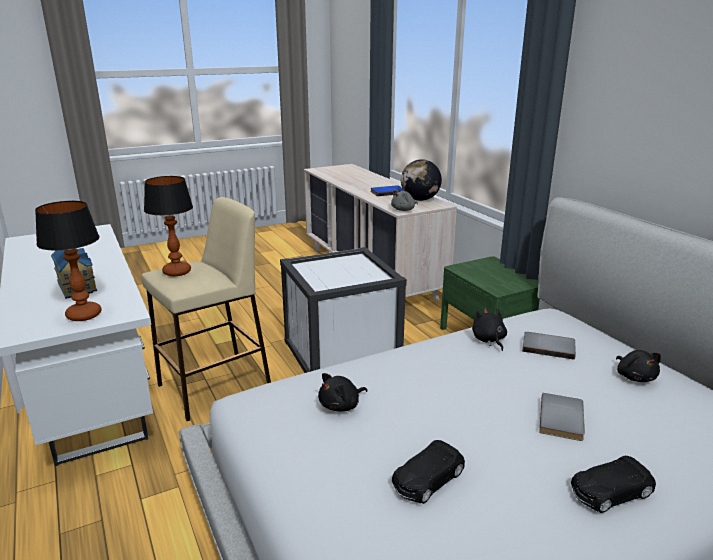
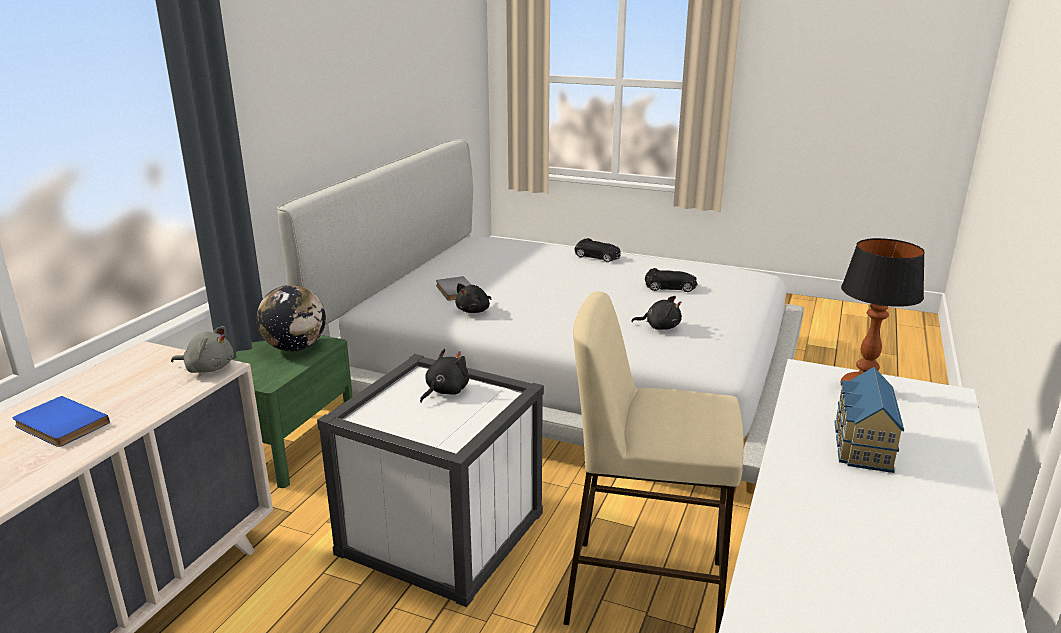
camera: 130 degrees left, 0 degrees up
table lamp [144,176,193,276] -> none
globe [401,159,442,201] -> globe moved to [256,285,326,351]
grey book [540,393,585,441] -> none
black plush toy [616,350,661,382] -> black plush toy moved to [420,349,469,403]

